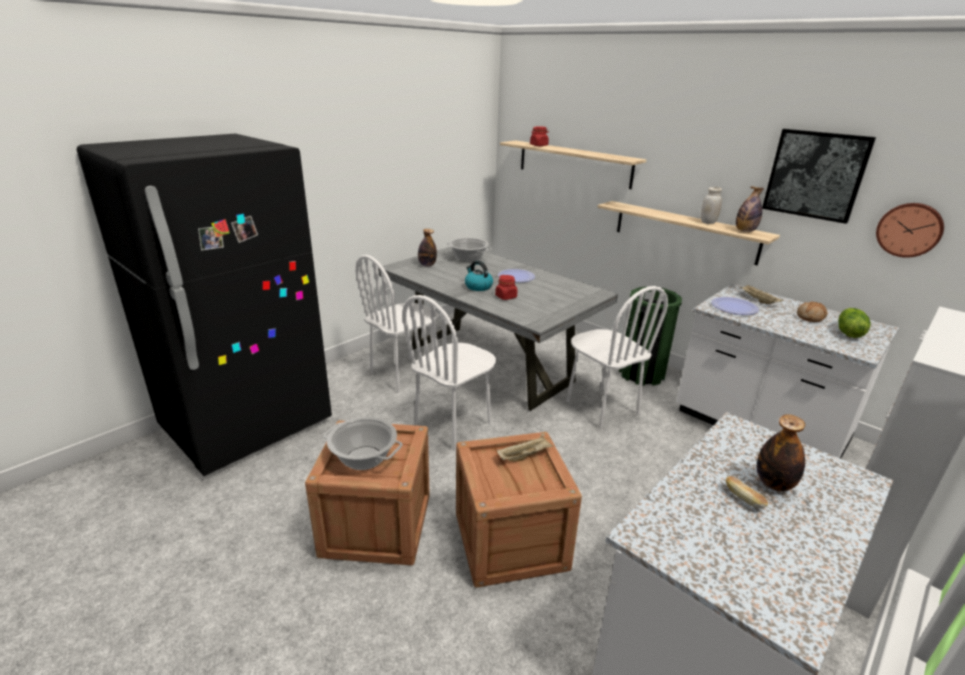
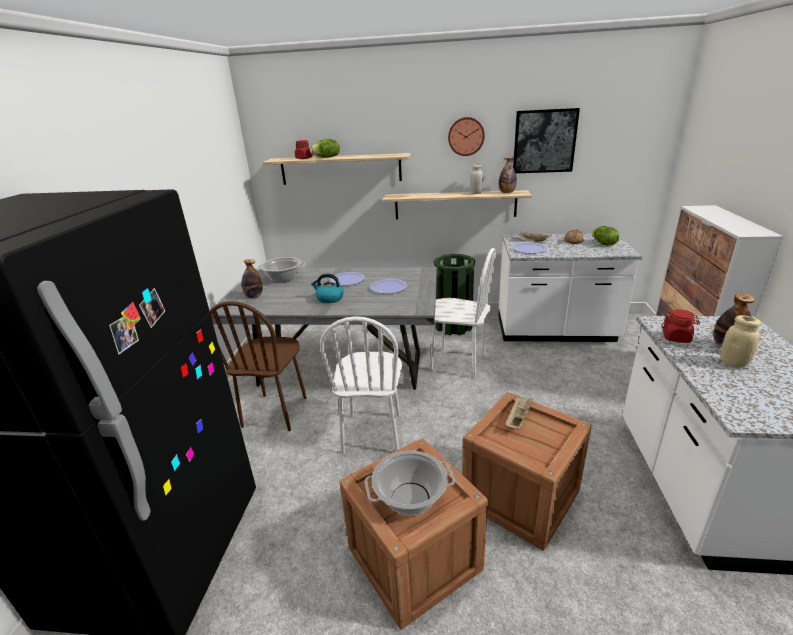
camera: 35 degrees left, 0 degrees up
white chair [356,255,439,392] -> brown chair [210,301,307,431]
red jar [495,275,517,300] -> red jar moved to [661,309,700,343]
bread [726,476,768,508] -> beige jar [721,315,761,368]
wall clock [876,203,944,258] -> wall clock moved to [448,117,485,156]
none -> lettuce [310,139,340,158]
none -> plate [370,279,407,294]

